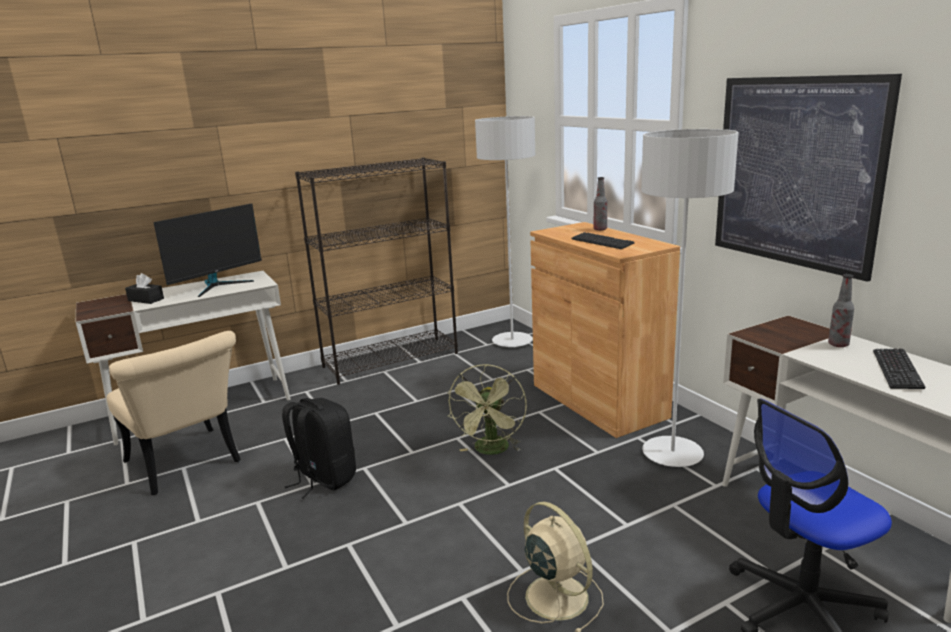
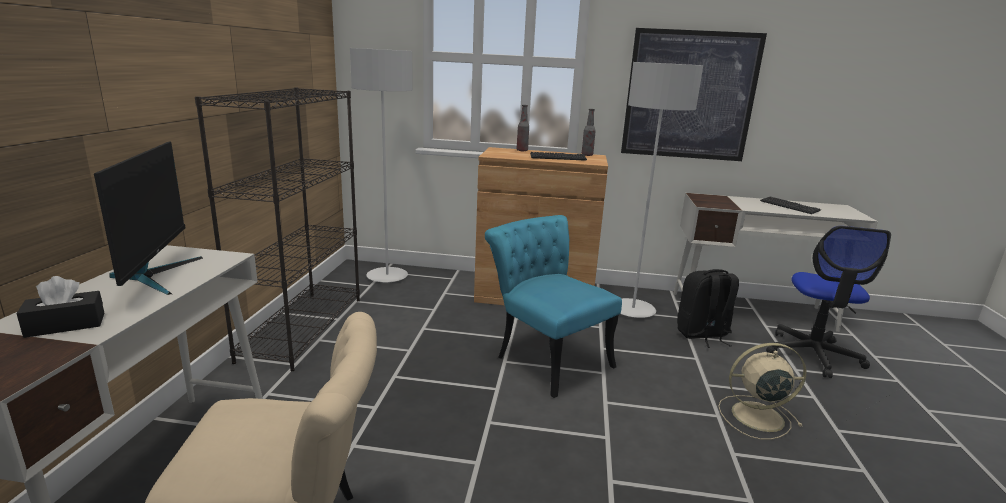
camera: 55 degrees left, 0 degrees up
black backpack [282,398,356,499] -> black backpack moved to [677,269,739,348]
green fan [448,364,527,455] -> turquoise chair [485,215,622,398]
bottle [828,274,854,347] -> bottle moved to [582,109,596,156]

